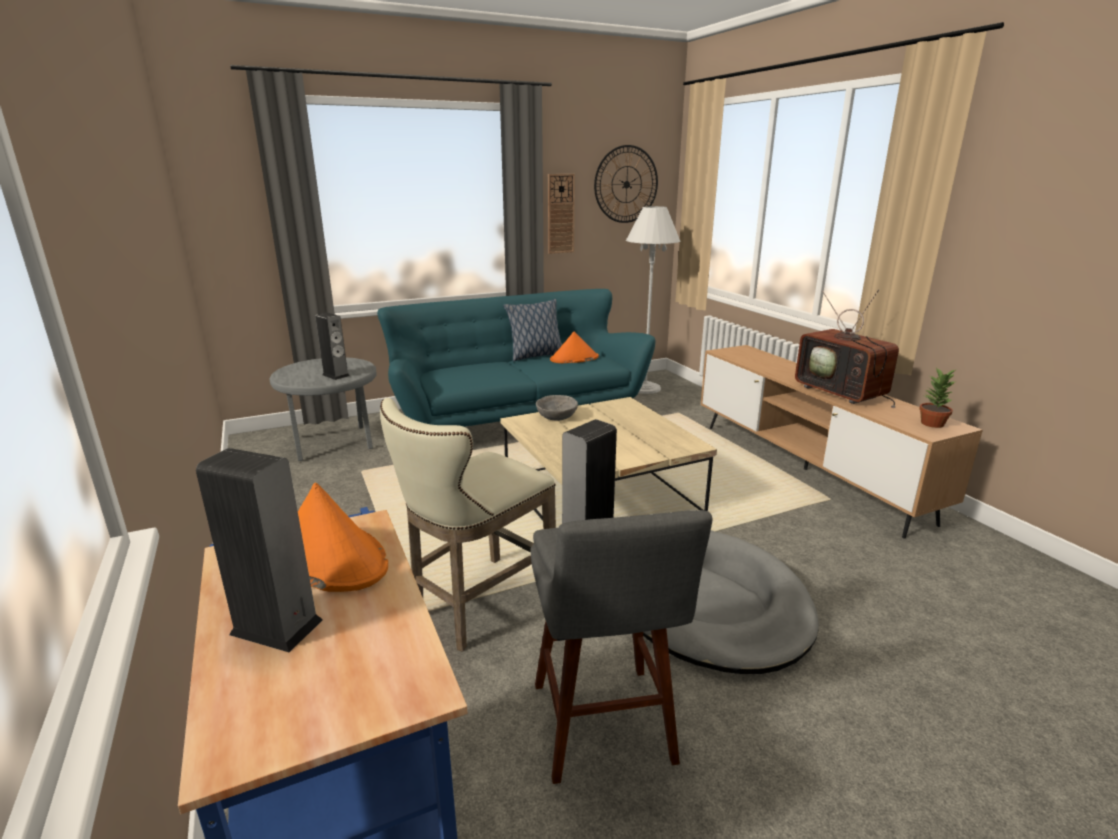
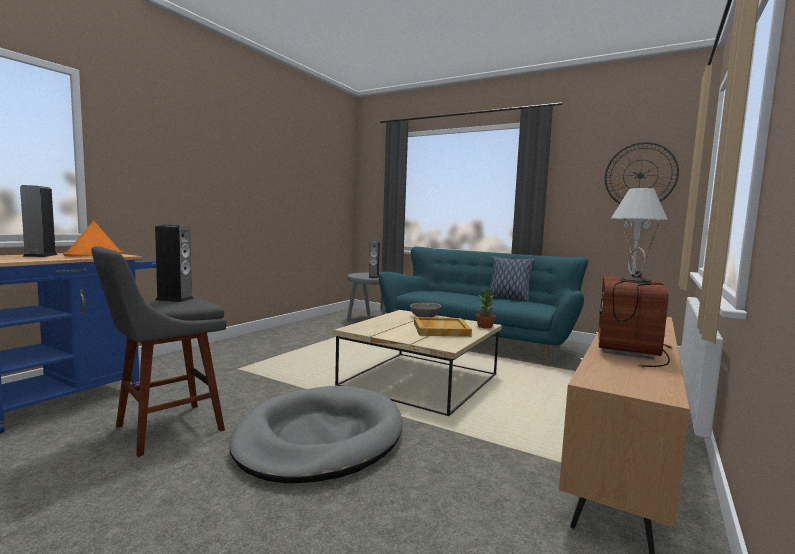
camera: 55 degrees right, 15 degrees down
beige stool [380,398,556,652] -> none
wall clock [548,174,575,254] -> none
orange hat [550,332,599,363] -> none
potted plant [919,368,957,428] -> potted plant moved to [476,288,496,329]
none -> beige tray [414,317,472,337]

